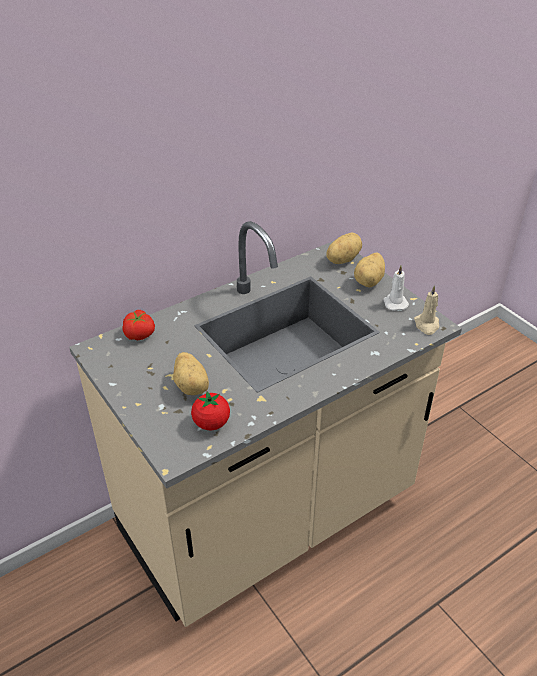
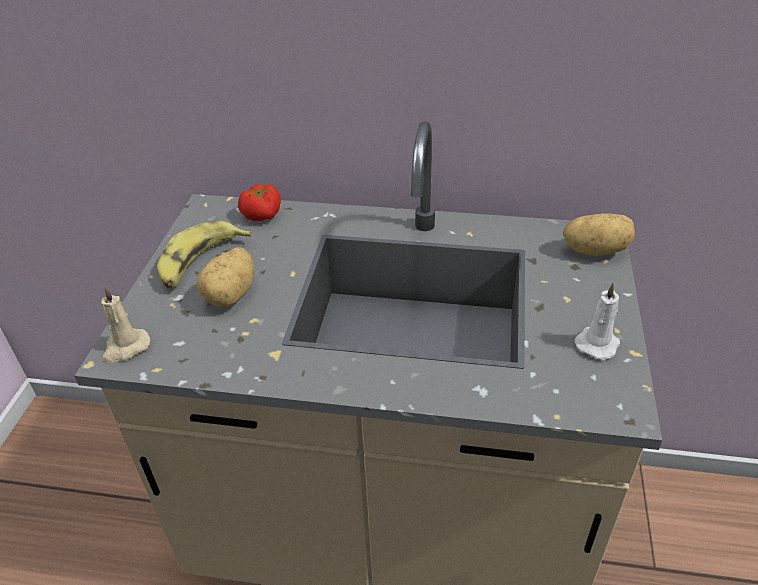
camera: 45 degrees right, 0 degrees up
tomato [191,391,230,430] -> none
potato [354,252,385,288] -> none
beige candle [414,285,439,335] -> beige candle moved to [101,286,150,363]
none -> banana [157,221,251,289]

